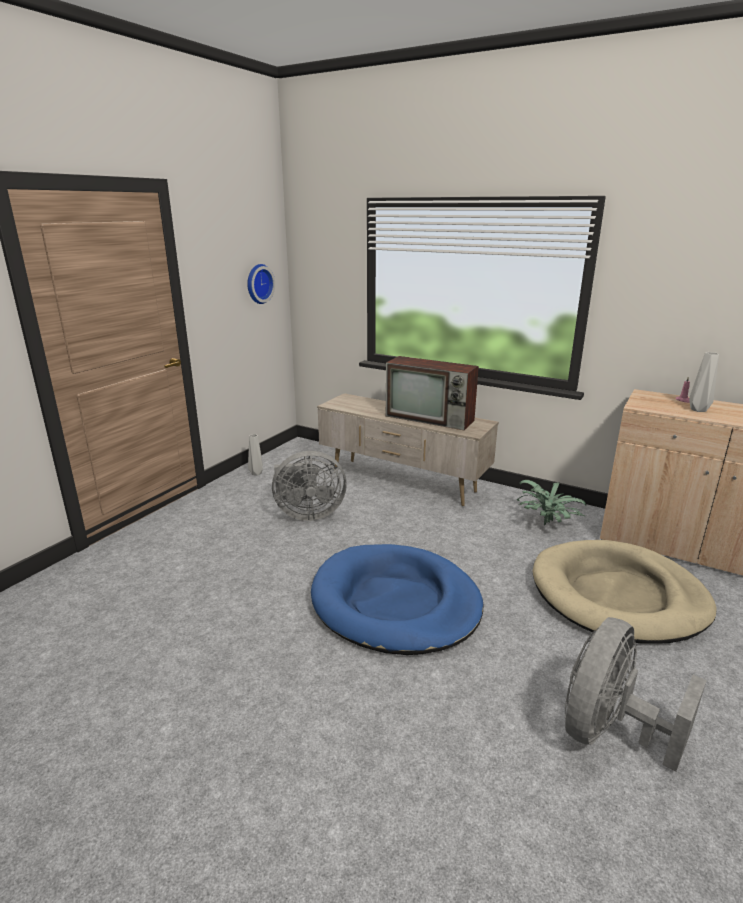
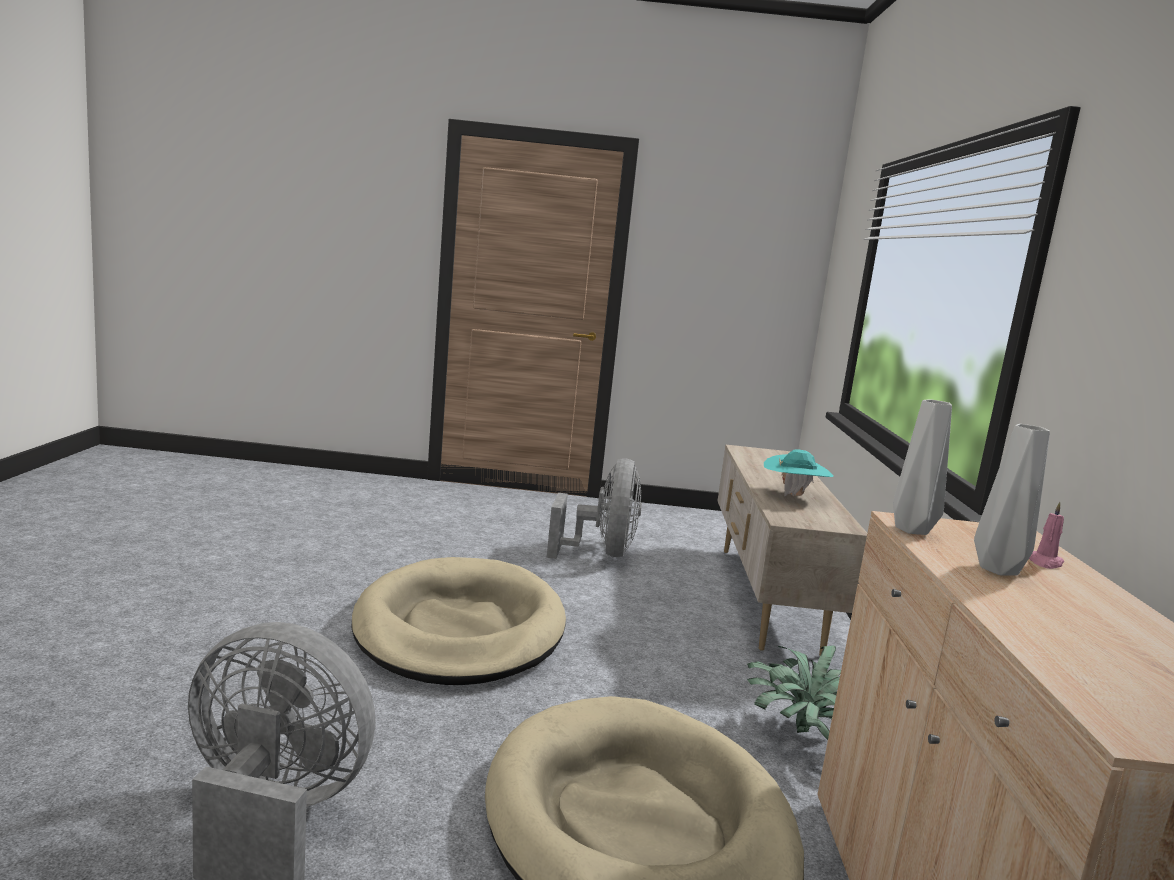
camera: 60 degrees right, 10 degrees down
wall clock [247,264,275,304] -> none
grey vase [248,434,263,476] -> grey vase moved to [893,399,952,535]
grey fan [272,451,347,521] -> grey fan turned 135 degrees counterclockwise [547,458,642,559]
blue dog bed [311,544,484,655] -> beige dog bed [351,557,566,685]
television [386,356,479,430] -> turquoise hat [764,449,834,496]

